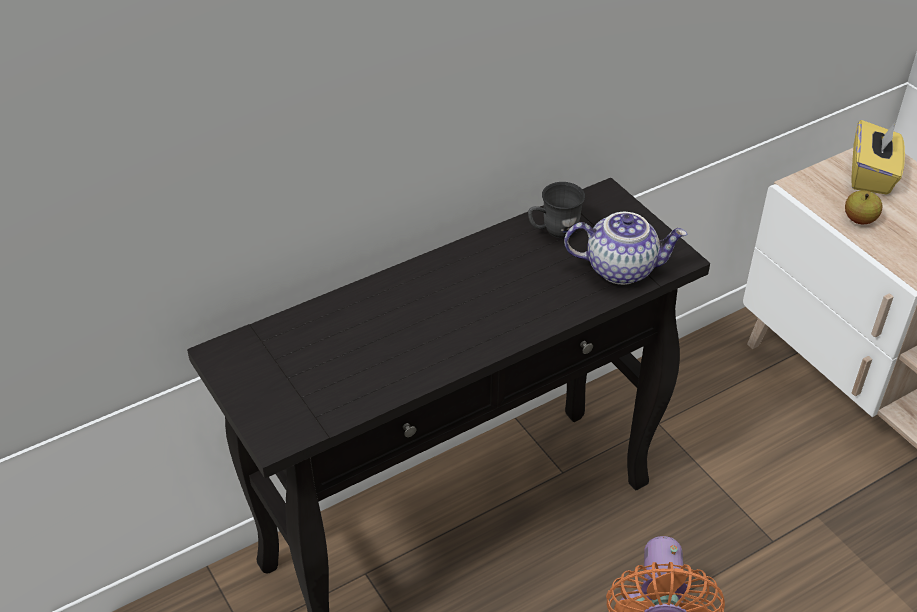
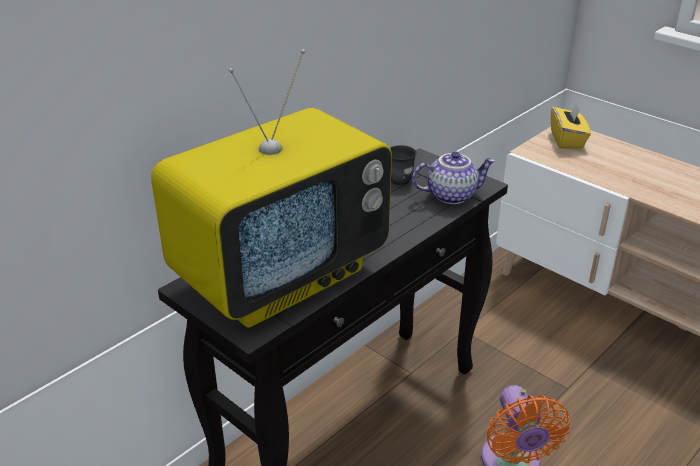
camera: 15 degrees left, 10 degrees down
apple [845,191,883,224] -> none
none -> television [151,49,392,328]

